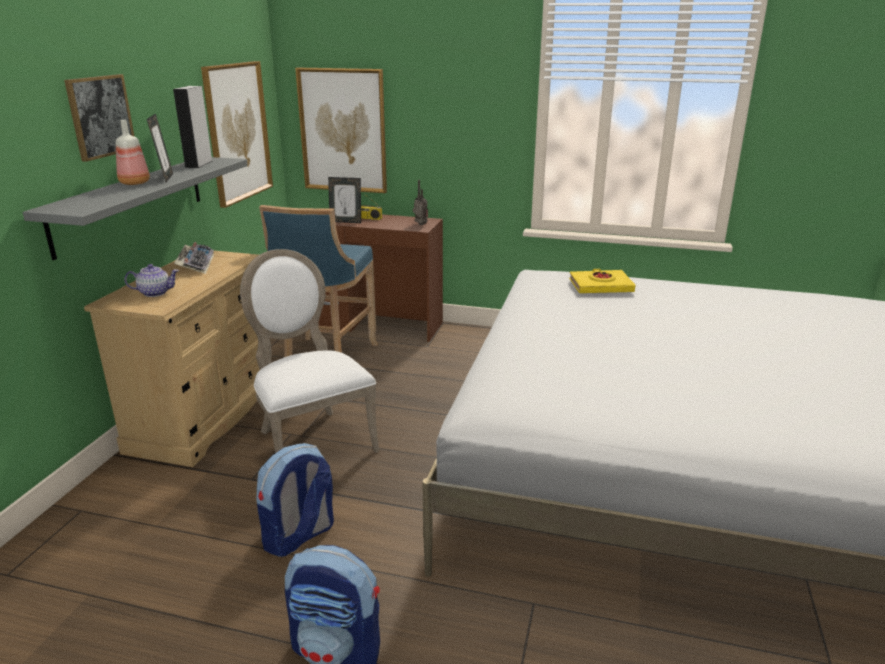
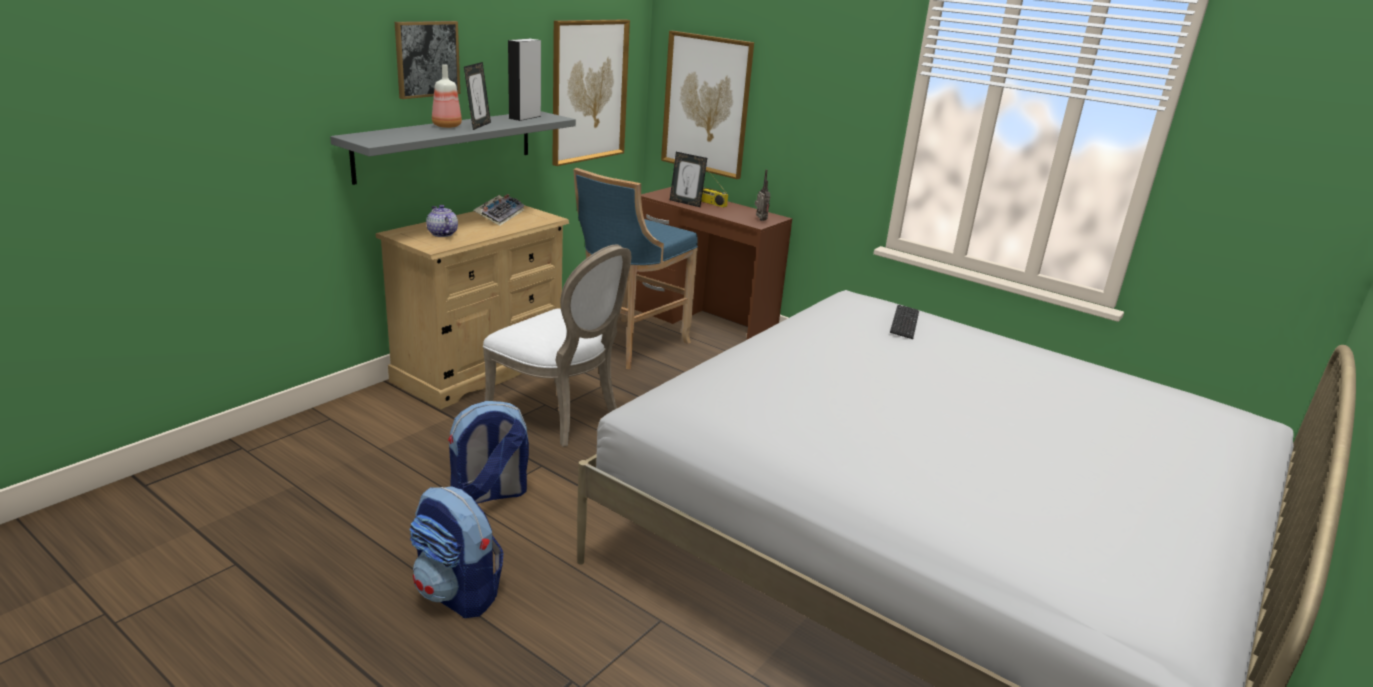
camera: 20 degrees right, 0 degrees up
teapot [124,264,179,297] -> teapot turned 135 degrees counterclockwise [426,205,458,237]
white chair [240,249,379,453] -> white chair turned 135 degrees clockwise [483,245,631,447]
yellow book [569,269,635,293] -> keyboard [890,305,919,339]

